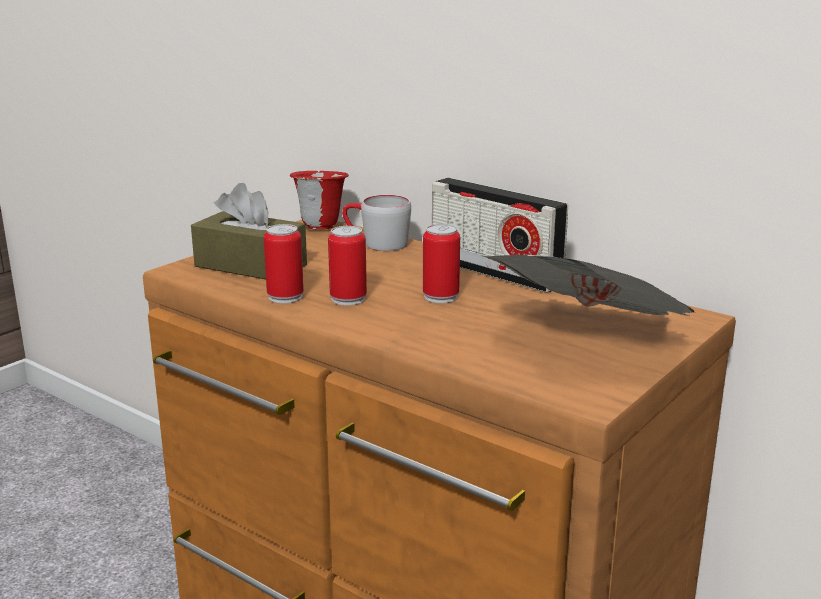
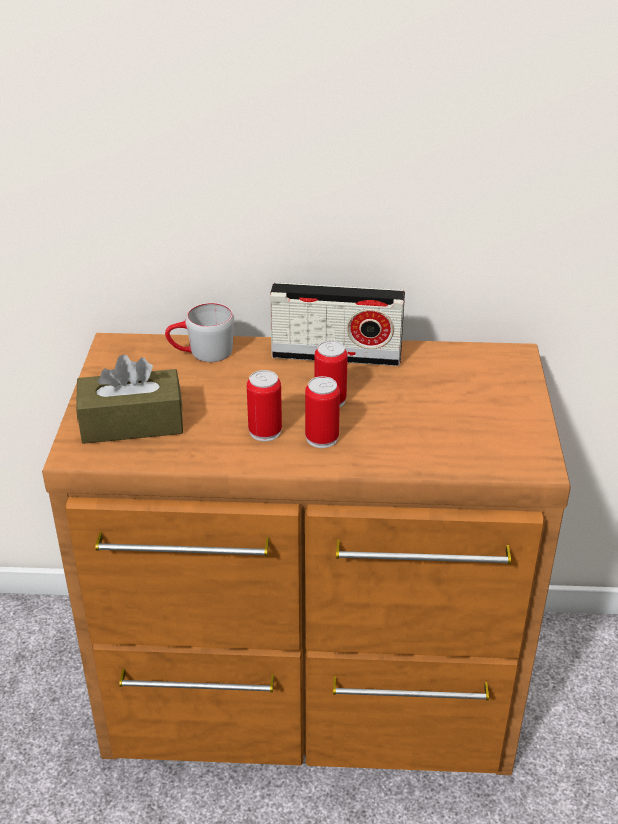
camera: 35 degrees left, 15 degrees up
can [264,224,304,304] -> can moved to [305,376,340,448]
red mug [290,171,349,229] -> none
newspaper [483,255,695,316] -> none

